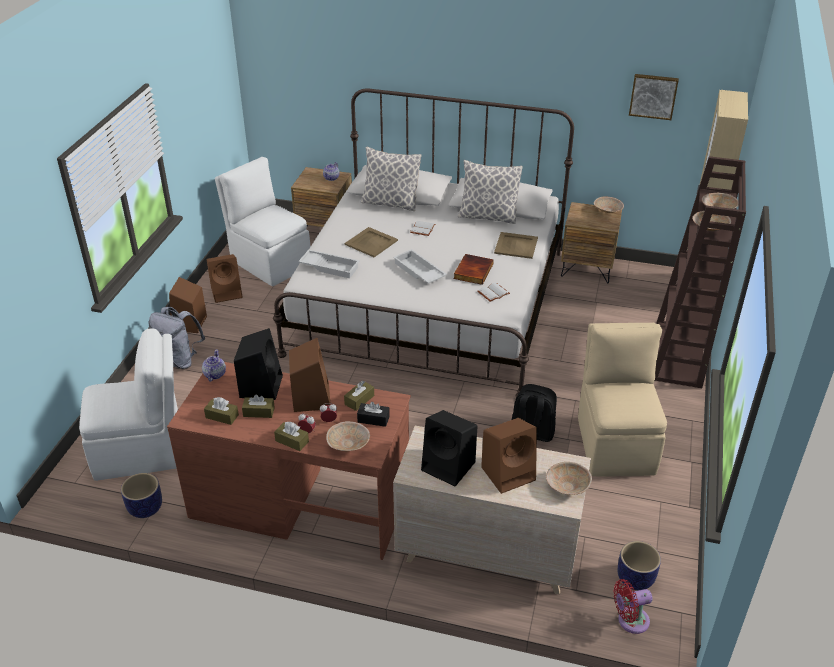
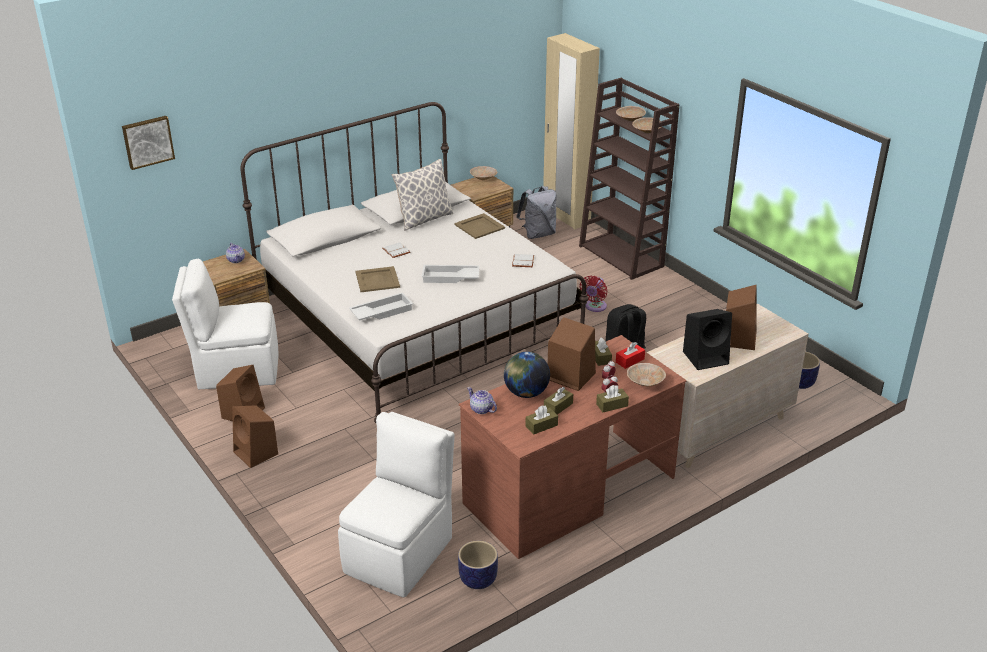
camera: 50 degrees left, 5 degrees down
grey backpack [149,307,205,369] -> grey backpack moved to [516,186,557,239]
black speaker [234,328,283,400] -> globe [504,352,550,398]
black tissue box [357,402,390,427] -> red tissue box [616,342,645,369]
pillow [361,147,422,211] -> none
book [453,254,494,285] -> none
beige bowl [546,462,592,495] -> none
beige chair [578,323,667,476] -> none
red fan [614,579,653,634] -> red fan moved to [580,275,608,312]
picture [629,74,679,120] -> picture moved to [122,116,175,170]

